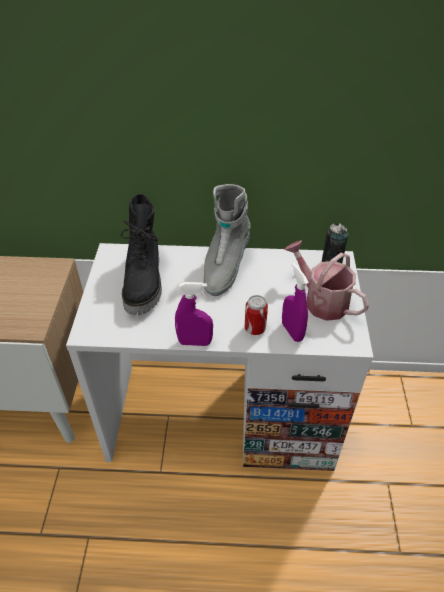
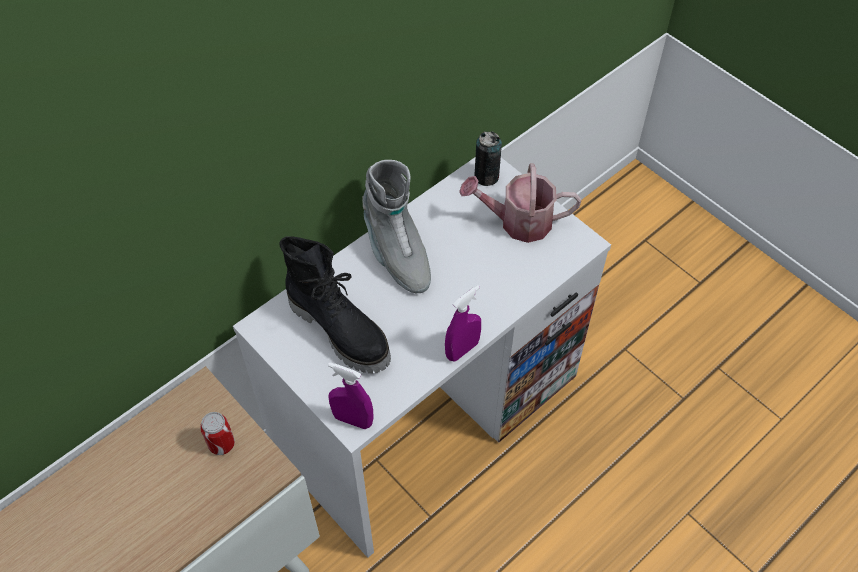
camera: 45 degrees left, 10 degrees up
can [245,295,268,335] -> can moved to [200,412,235,455]
purple spray bottle [282,263,309,342] -> purple spray bottle moved to [328,362,373,429]

